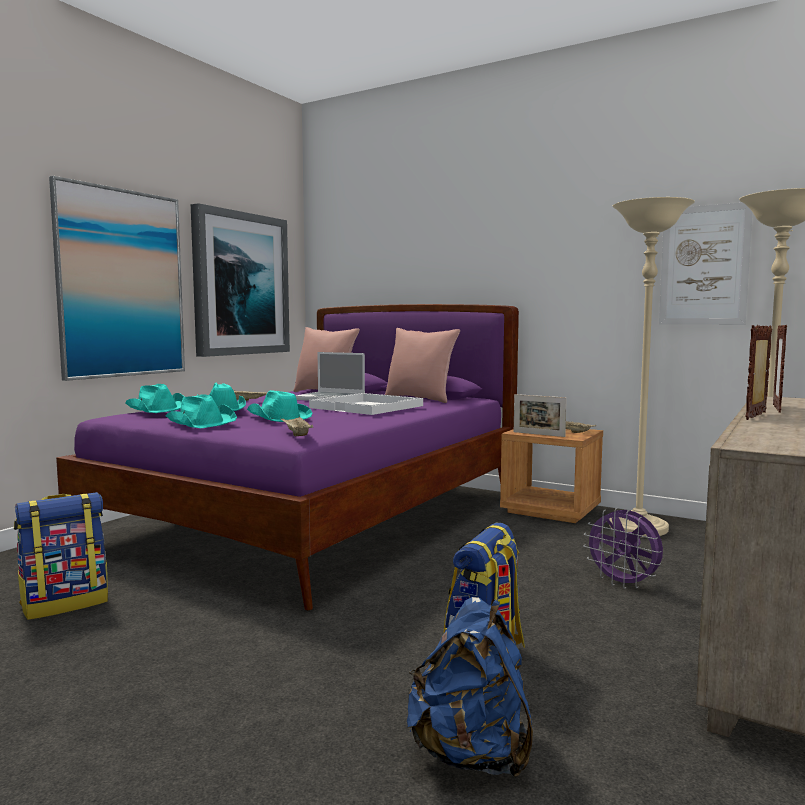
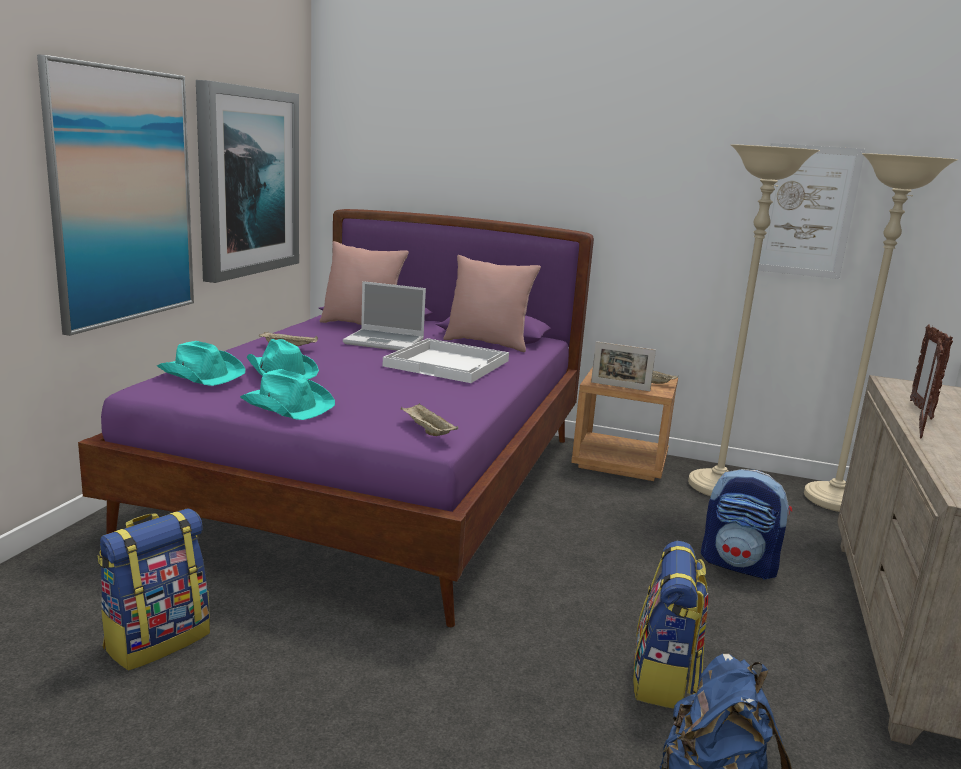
camera: 15 degrees left, 10 degrees up
turquoise hat [247,390,312,422] -> none
purple fan [583,508,663,589] -> backpack [701,469,792,580]

